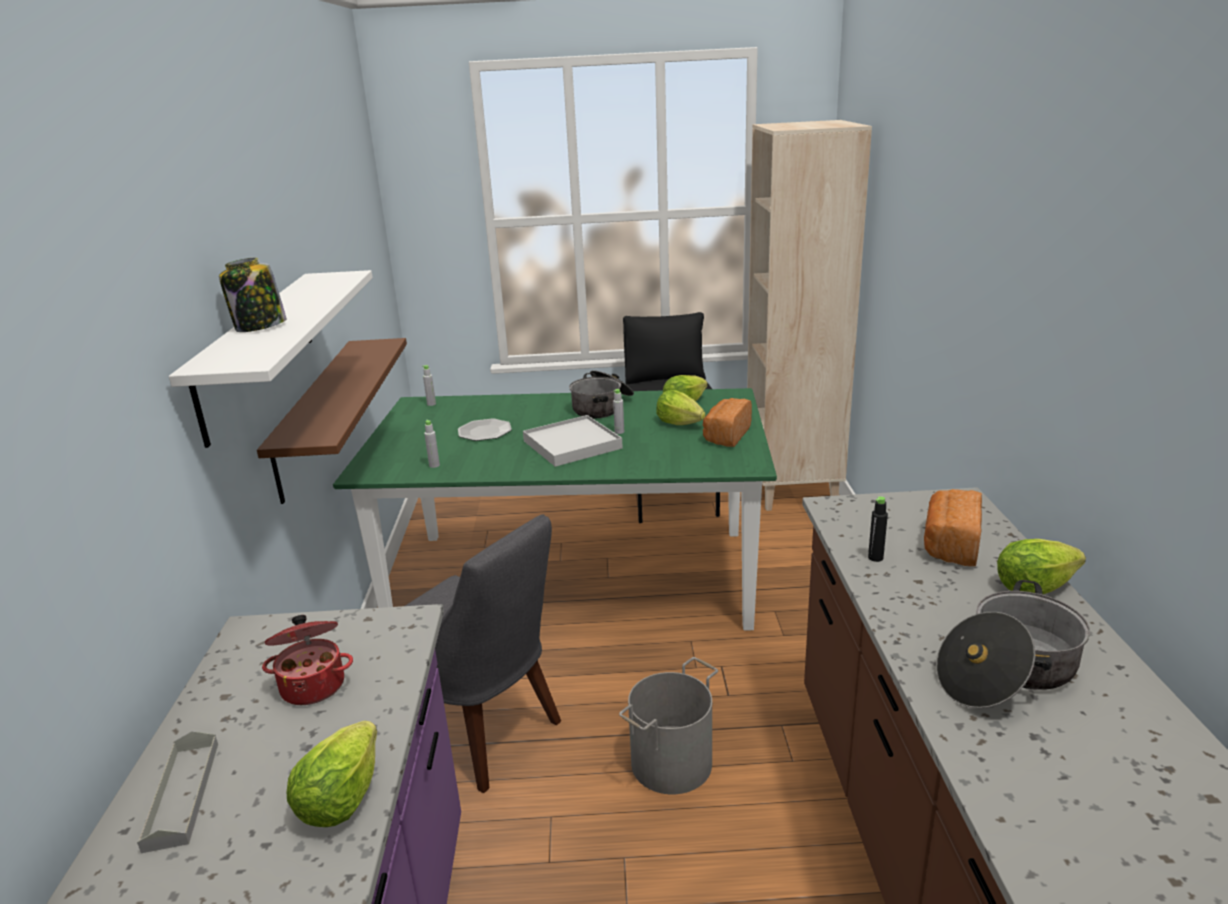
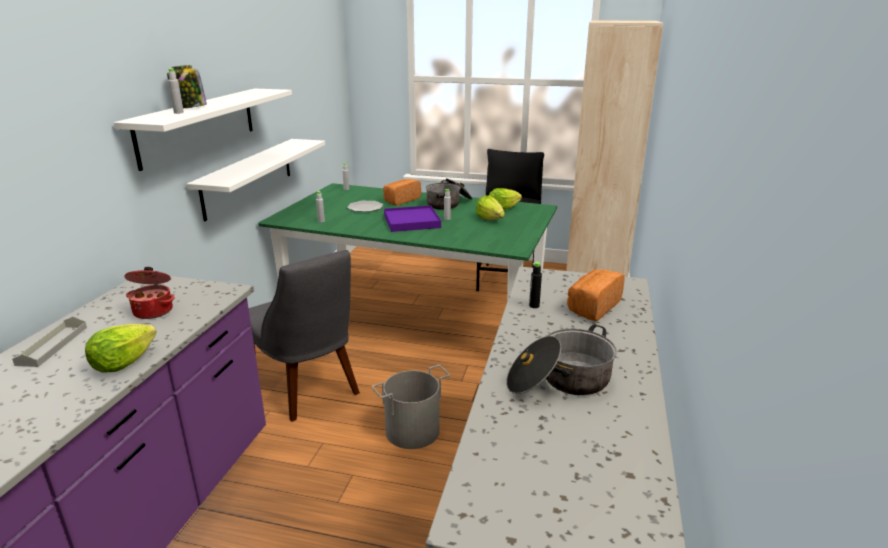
camera: 15 degrees right, 0 degrees up
brown shelf [257,338,407,504] -> white shelf [187,139,325,222]
white tray [523,415,623,467] -> purple tray [384,205,441,232]
bread [703,398,752,447] -> bread moved to [383,179,421,205]
lettuce [997,539,1086,594] -> none
none -> grey bottle [168,68,184,114]

